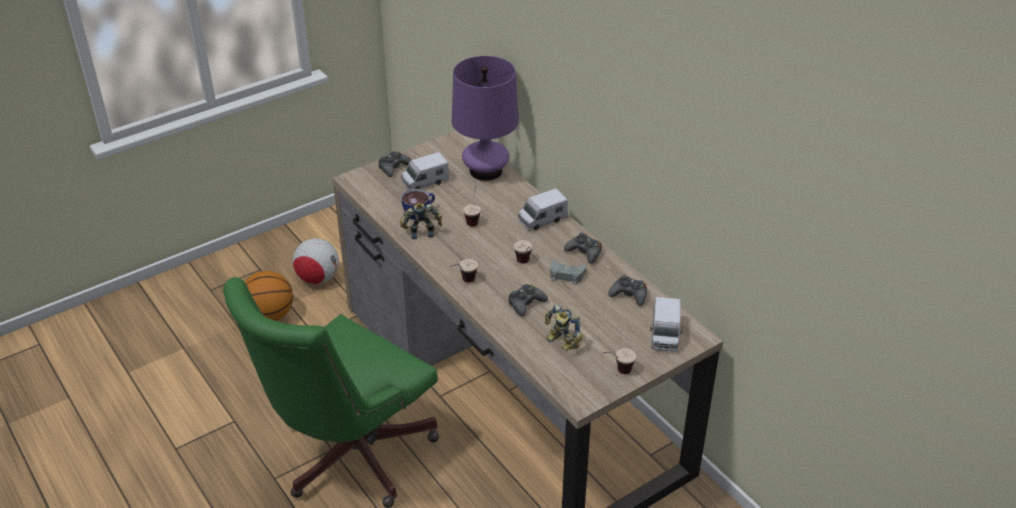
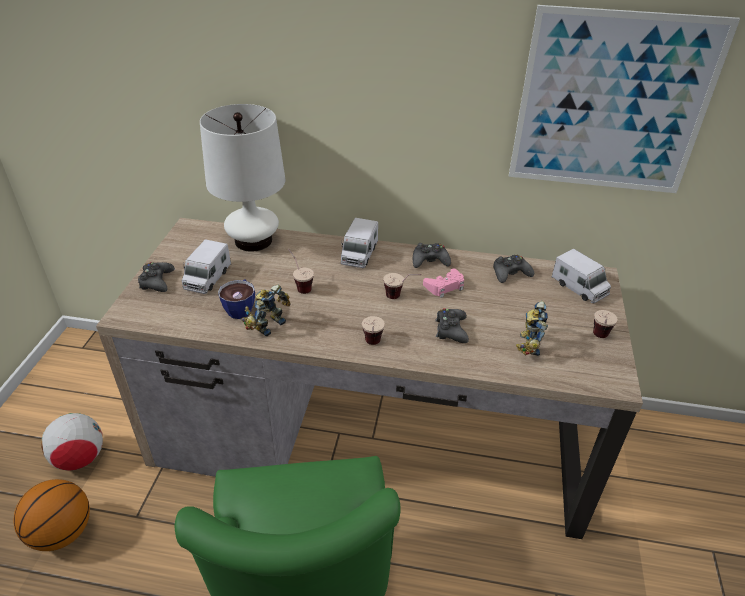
camera: 45 degrees left, 0 degrees up
purple table lamp [452,56,519,181] -> white table lamp [200,104,285,252]
toy robot [545,304,583,350] -> toy robot turned 105 degrees clockwise [516,301,548,356]
grey game controller [550,260,587,285] -> pink game controller [423,268,464,298]
none -> picture [509,5,740,193]

